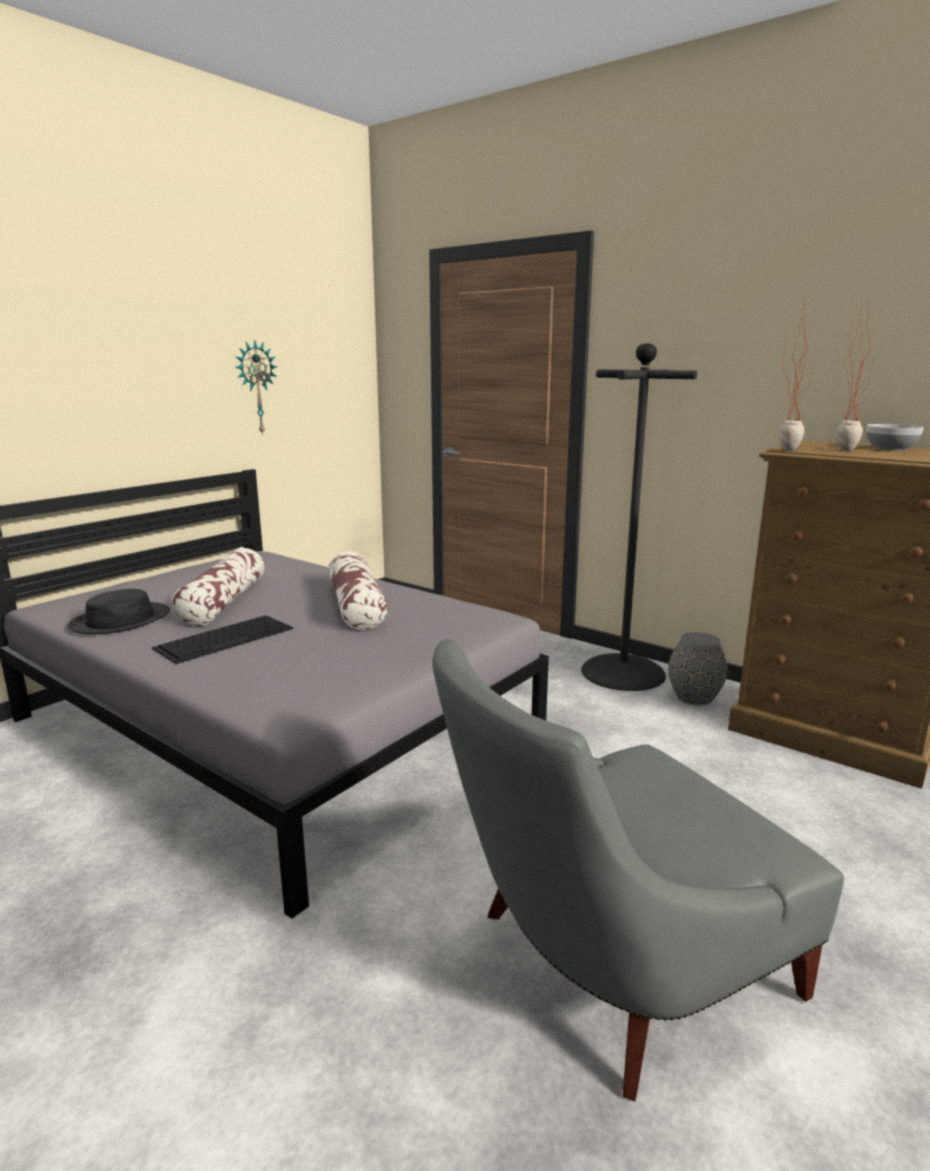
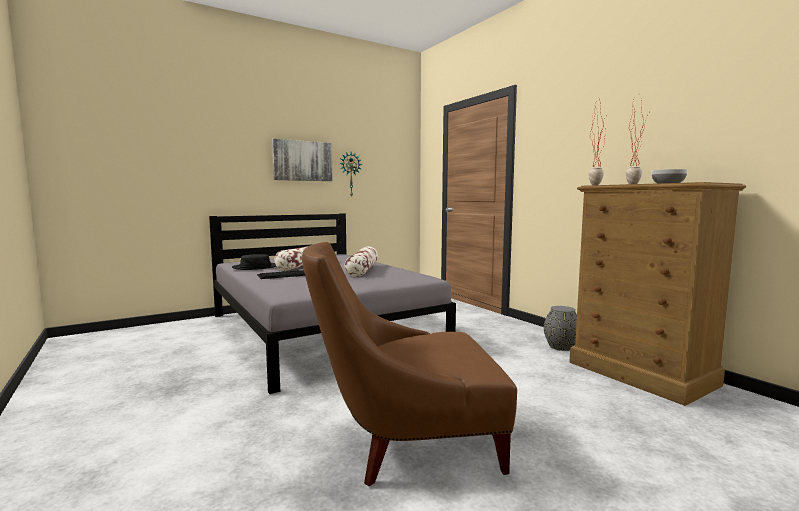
camera: 20 degrees right, 10 degrees down
grey armchair [432,639,844,1101] -> brown armchair [302,242,517,486]
black clothes rack [581,343,697,691] -> none
none -> picture [272,139,333,181]

